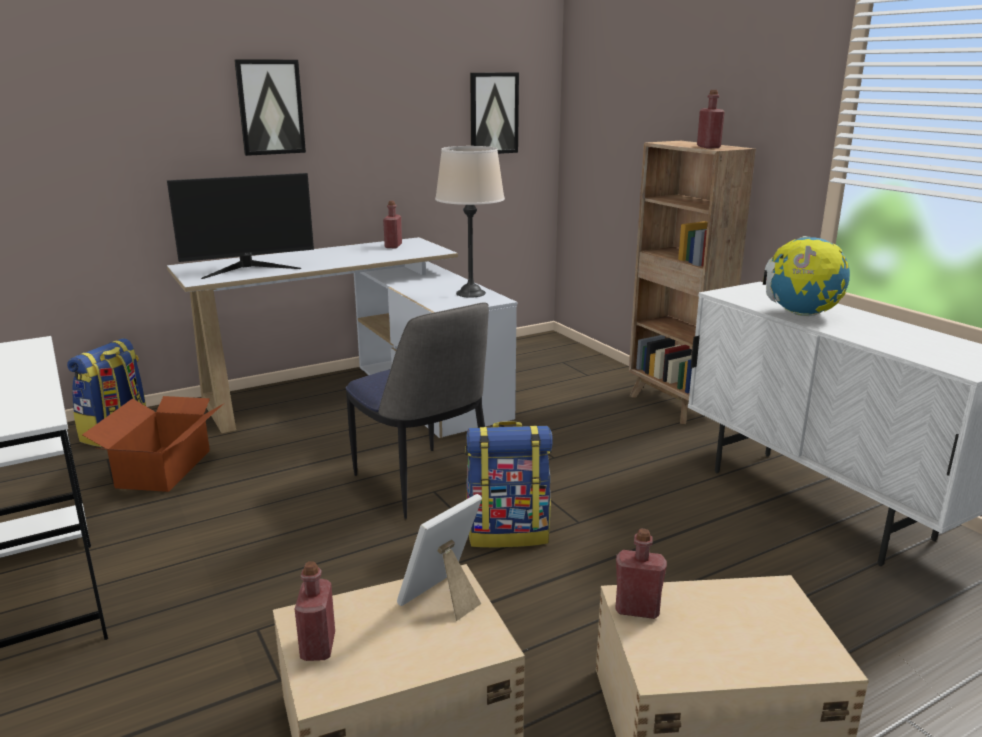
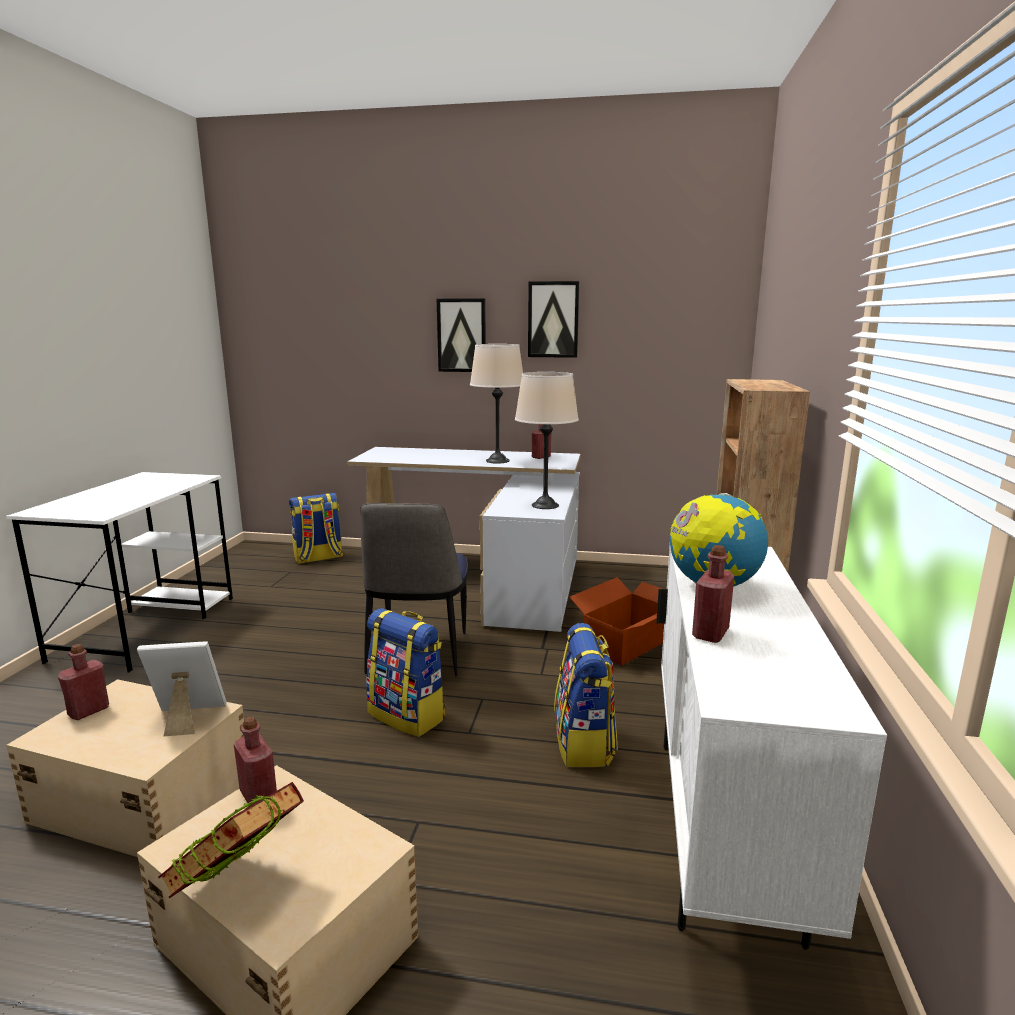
camera: 40 degrees right, 5 degrees down
cardboard box [82,396,223,492] -> cardboard box moved to [570,577,664,666]
monitor [167,173,314,279] -> none
picture [470,73,519,154] -> picture moved to [528,281,579,358]
red bottle [697,90,725,148] -> red bottle moved to [692,545,734,643]
none -> book [158,782,304,898]
none -> beige table lamp [470,344,523,464]
none -> backpack [554,623,618,767]

